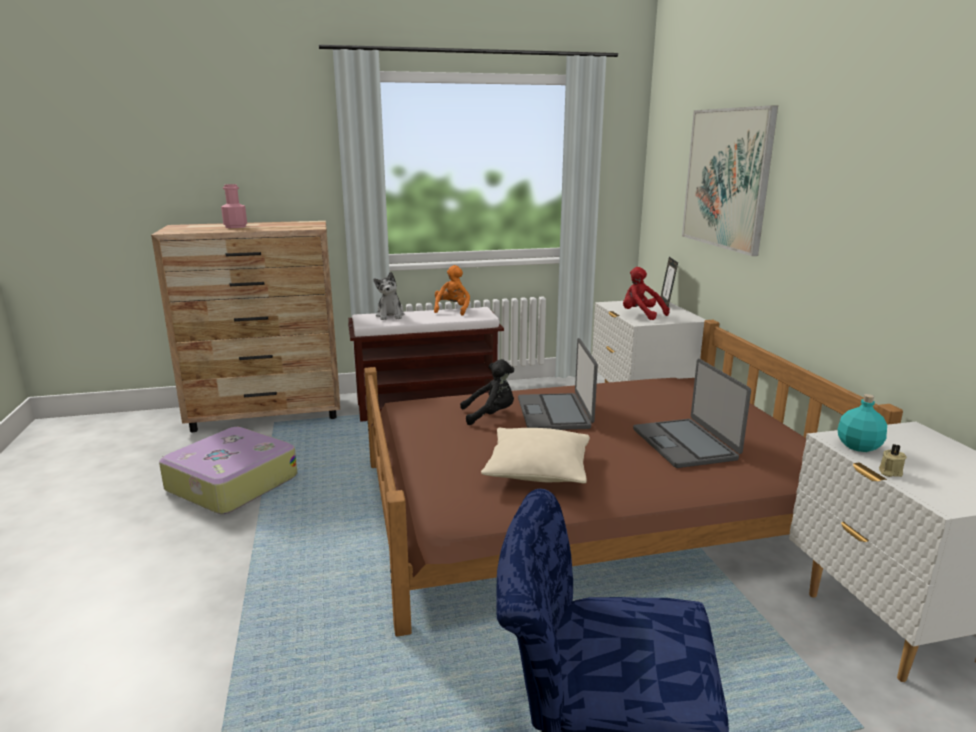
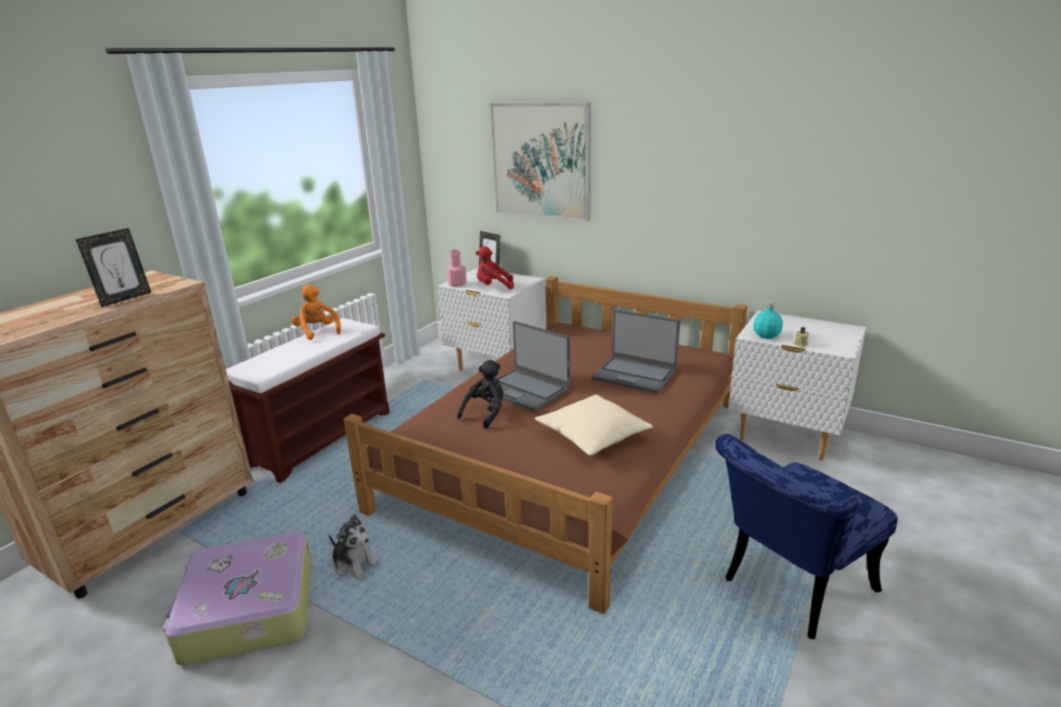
camera: 45 degrees left, 5 degrees up
pink bottle [221,184,247,228] -> pink bottle moved to [447,249,466,287]
plush toy [374,272,404,320] -> plush toy moved to [329,514,380,580]
none -> picture frame [76,228,151,307]

